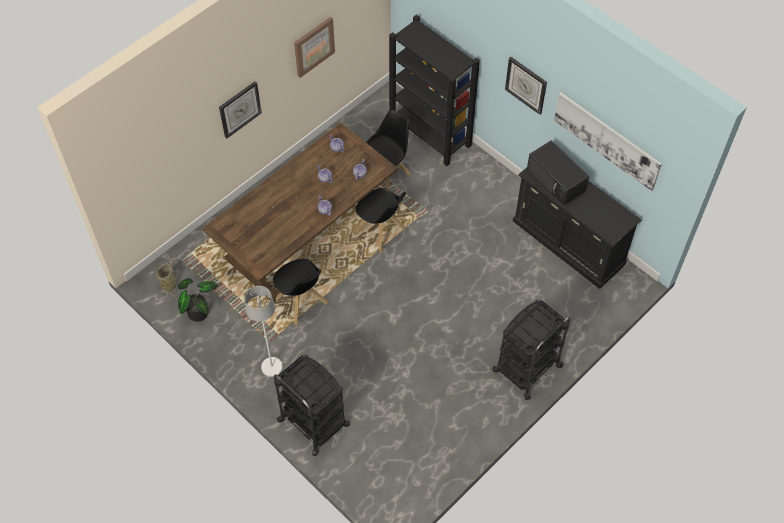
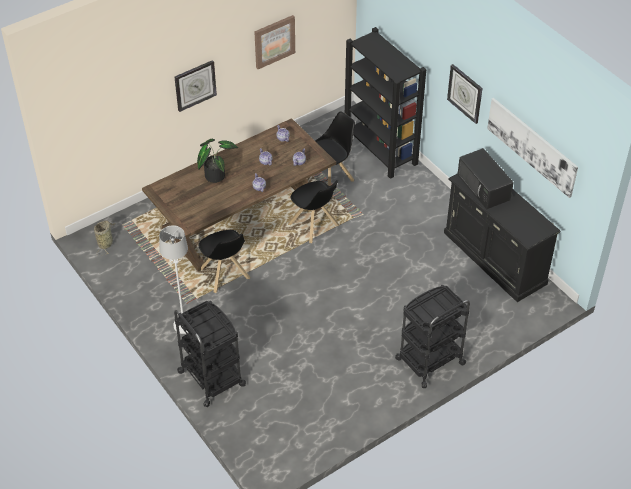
camera: 10 degrees right, 10 degrees down
potted plant [178,278,218,322] -> potted plant moved to [197,139,238,183]

